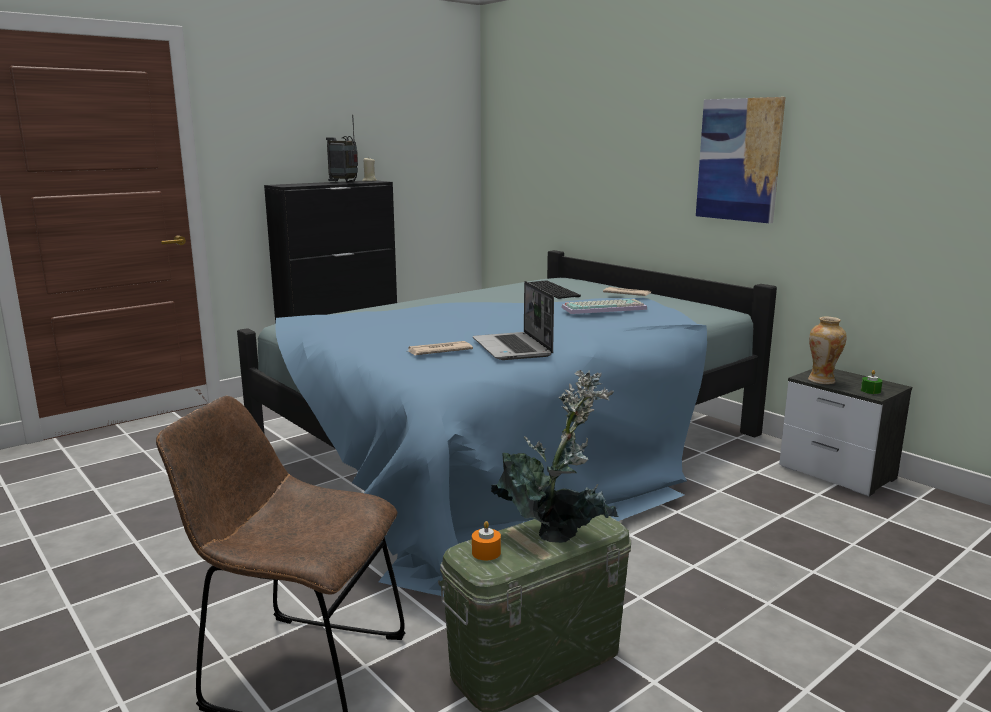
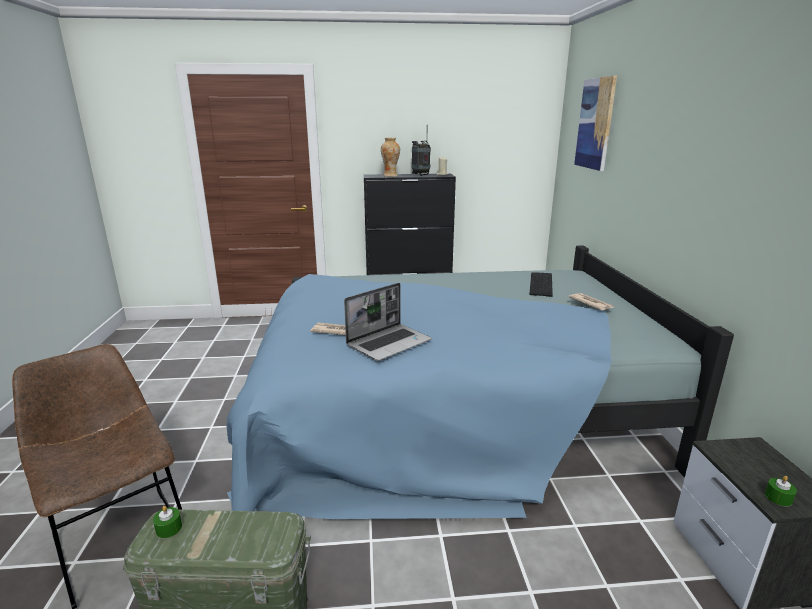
camera: 35 degrees right, 5 degrees up
orange candle [472,521,501,560] -> green candle [153,506,182,538]
laptop [473,281,554,360] -> laptop turned 150 degrees counterclockwise [344,283,432,361]
potted plant [491,370,619,543] -> none
keyboard [561,299,647,314] -> none
picture [696,97,786,224] -> picture moved to [574,75,617,171]
vase [808,317,846,384] -> vase moved to [381,138,400,177]

